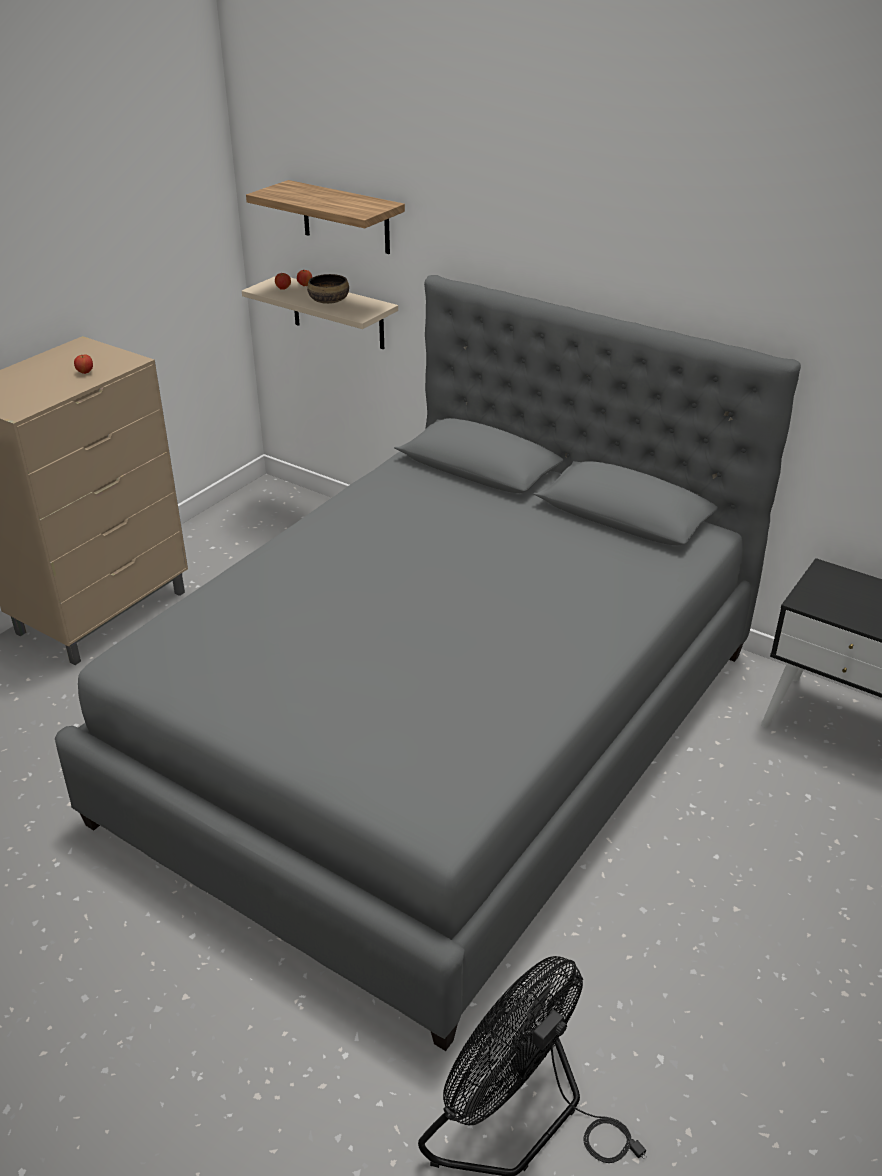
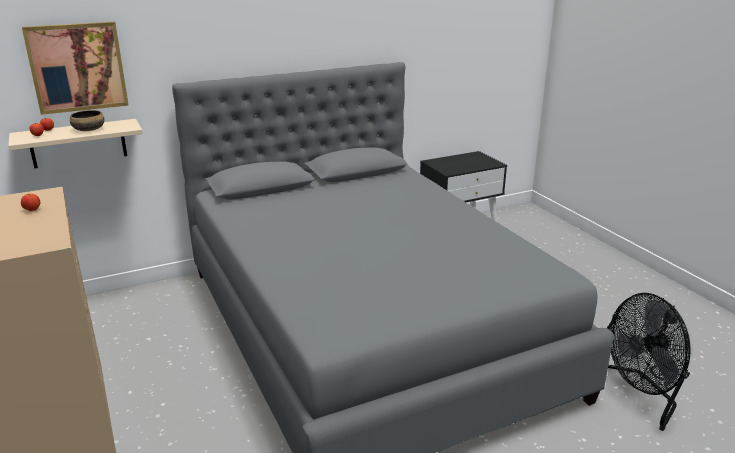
camera: 60 degrees left, 10 degrees down
shelf [246,180,405,254] -> picture [22,22,129,115]

